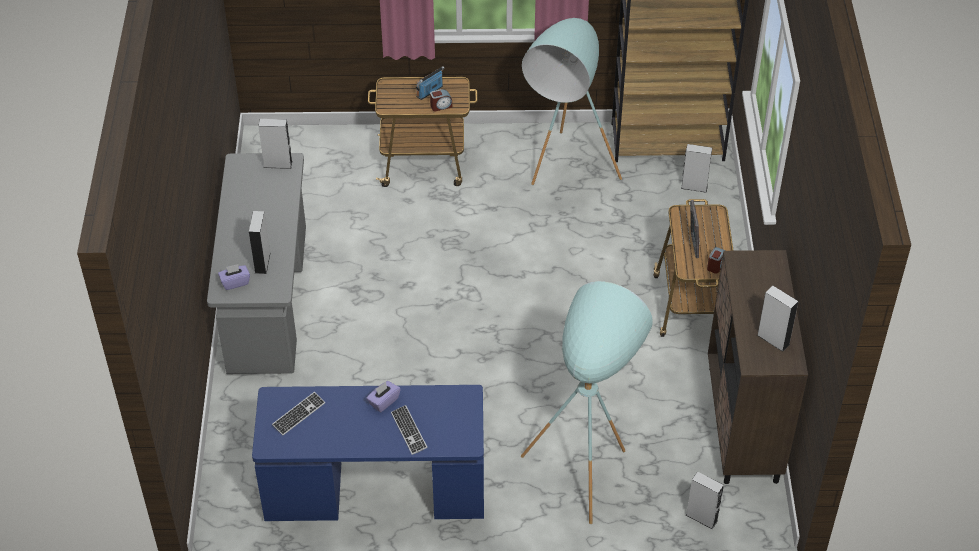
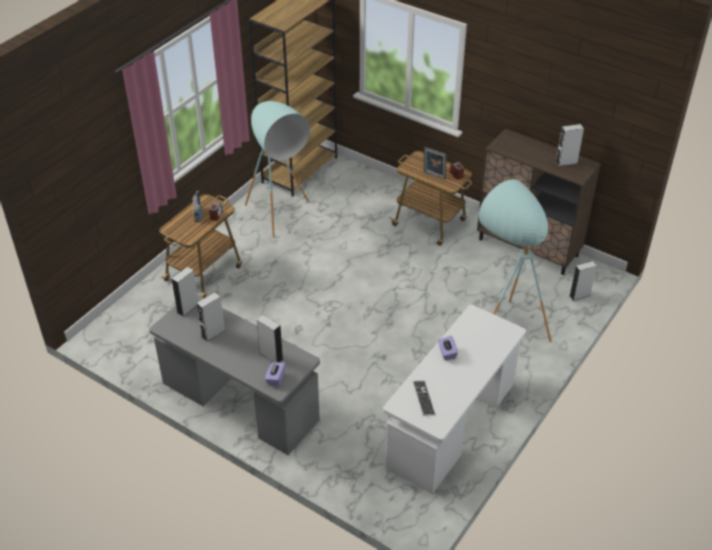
camera: 55 degrees left, 5 degrees down
blue desk [252,385,484,521] -> white desk [383,305,526,494]
keyboard [391,405,428,455] -> none
grey speaker [681,144,712,193] -> grey speaker moved to [197,292,225,342]

